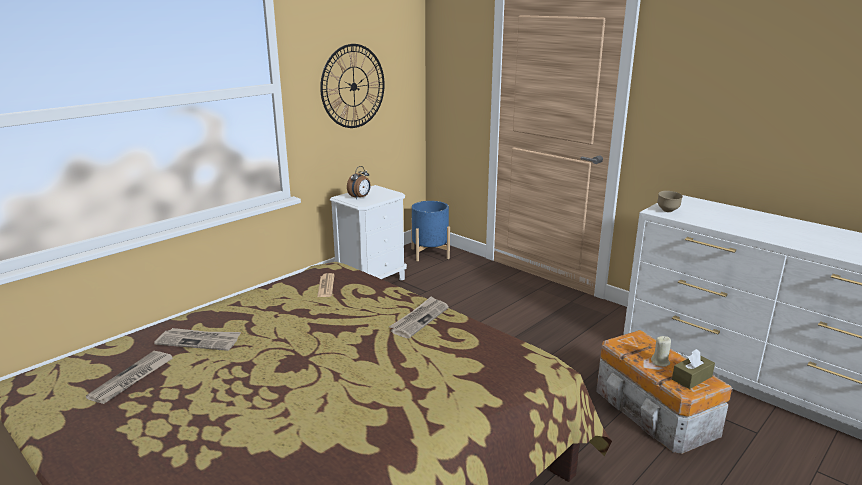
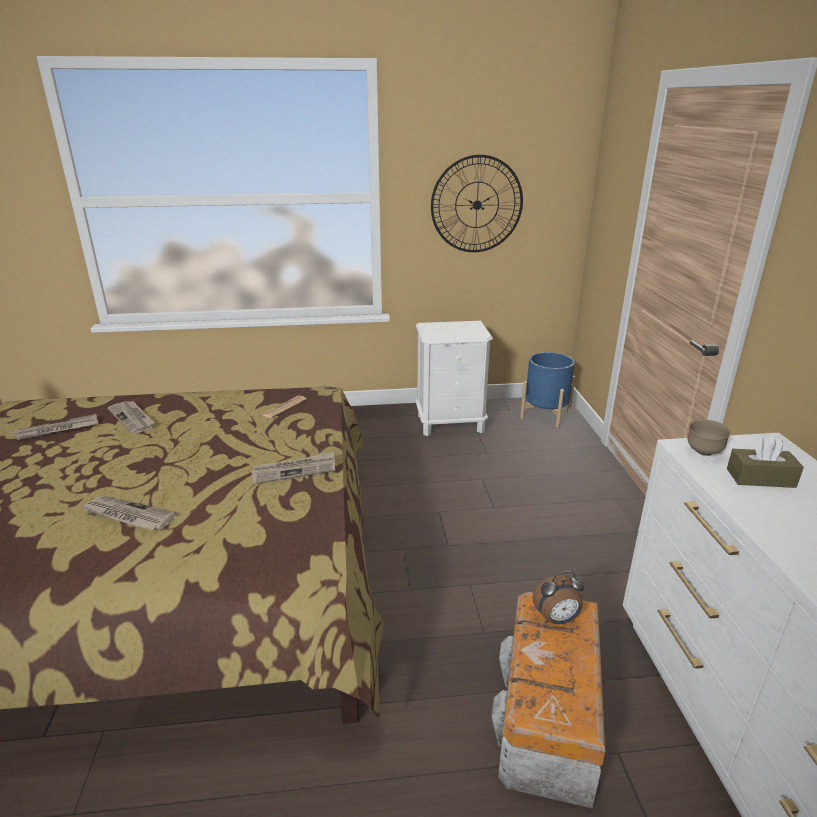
camera: 40 degrees right, 5 degrees up
alarm clock [347,166,371,200] -> alarm clock moved to [533,571,584,624]
beige candle [651,336,671,367] -> none
brown tissue box [672,349,715,389] -> brown tissue box moved to [727,435,804,488]
none -> newspaper [80,496,177,531]

